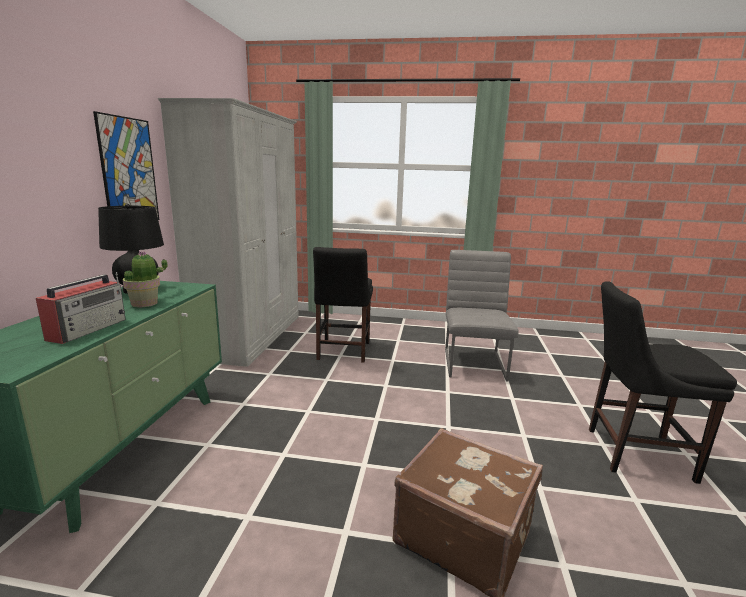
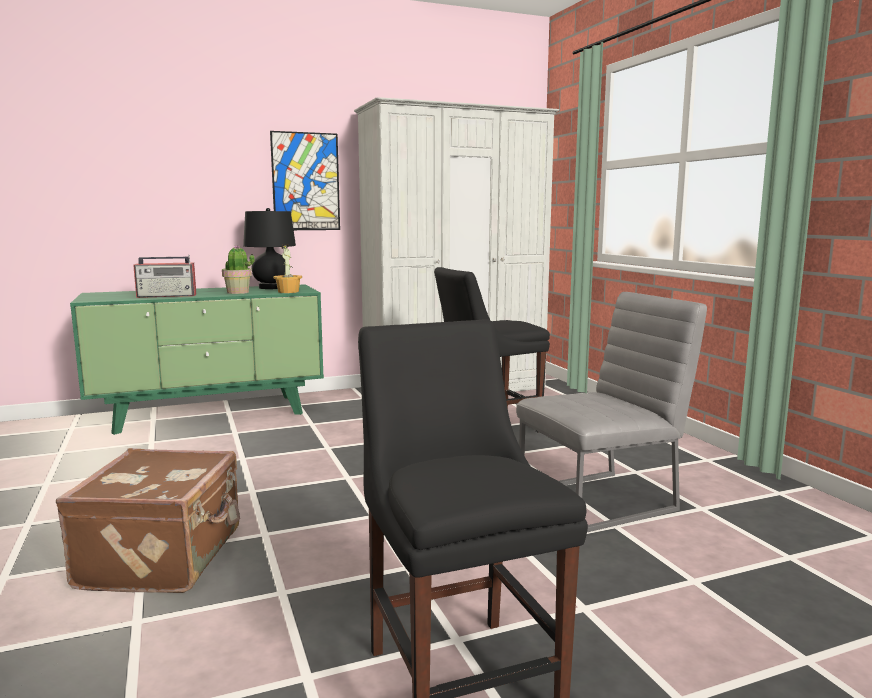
camera: 60 degrees right, 5 degrees down
none -> potted plant [273,245,302,293]

